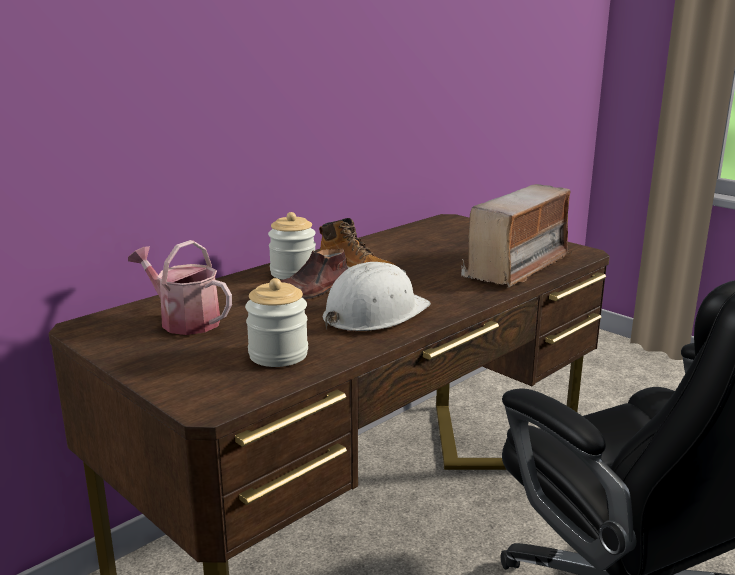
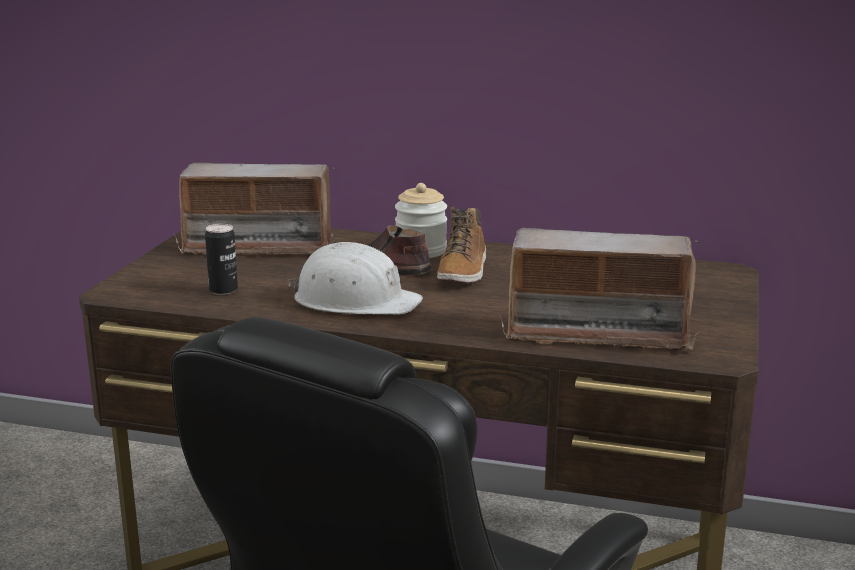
camera: 60 degrees right, 0 degrees up
watering can [128,240,232,335] -> radio [174,163,336,255]
jar [245,278,308,367] -> can [205,224,238,295]

